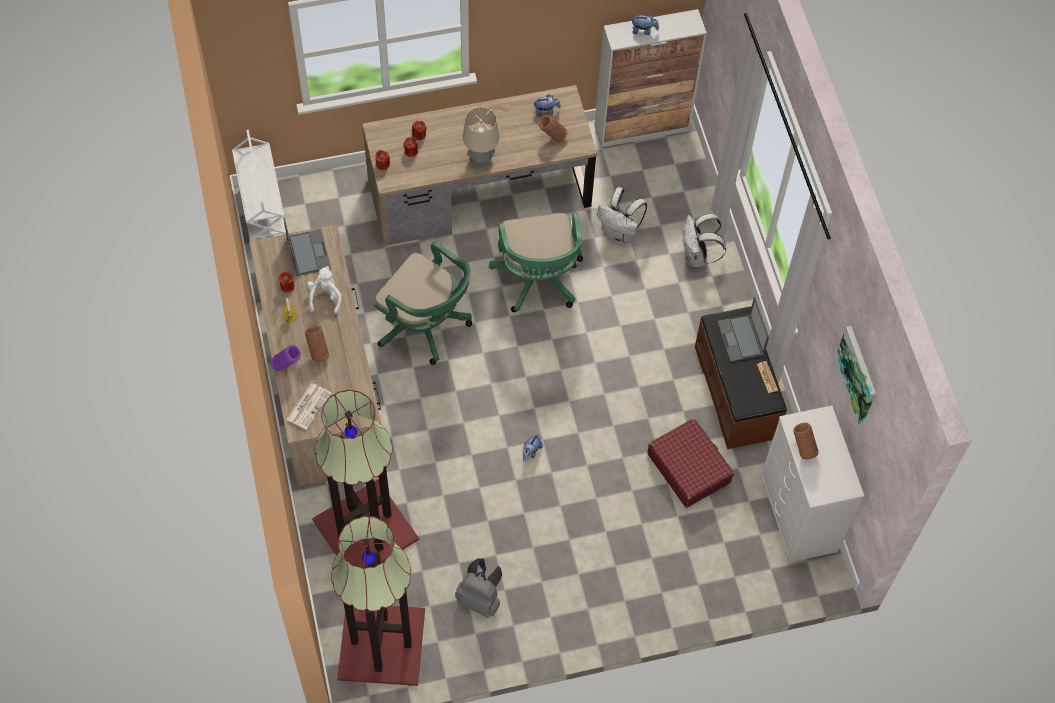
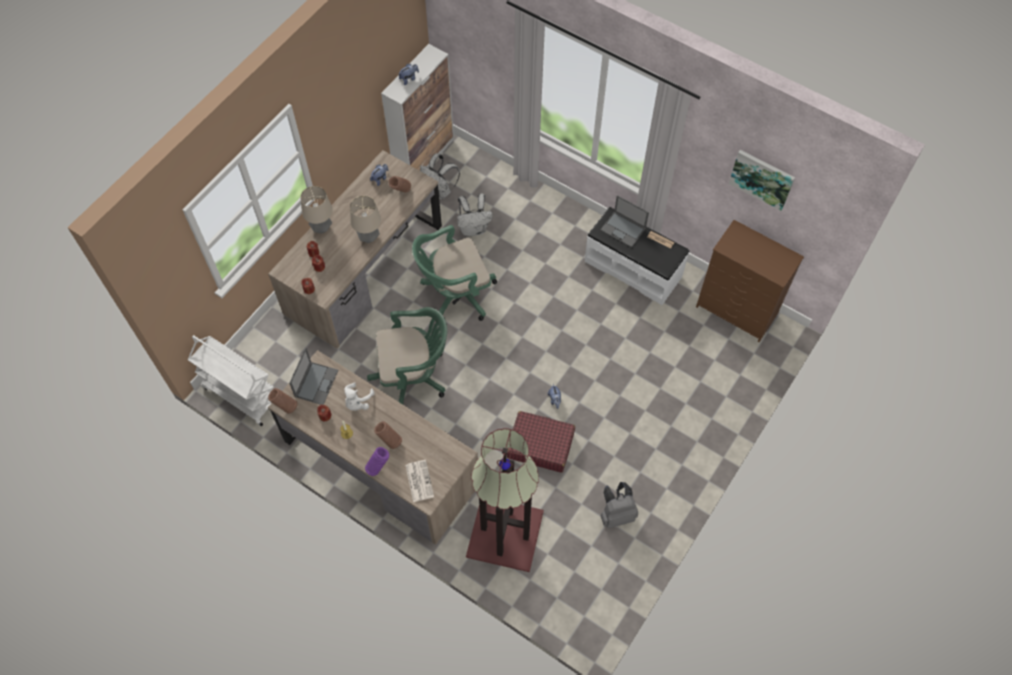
camera: 40 degrees left, 0 degrees up
laptop [283,217,331,276] -> laptop turned 75 degrees clockwise [289,348,338,405]
white plush toy [307,266,342,314] -> white plush toy turned 120 degrees counterclockwise [344,382,375,411]
floor lamp [331,516,425,686] -> none
green office chair [489,213,583,313] -> green office chair turned 120 degrees clockwise [412,225,497,321]
red suitcase [647,418,734,508] -> red suitcase moved to [506,411,575,473]
white backpack [682,213,726,267] -> white backpack moved to [420,153,460,199]
brown bench [695,306,787,449] -> white bench [584,207,689,305]
white dresser [760,406,864,563] -> brown dresser [696,220,804,342]
brown vase [793,423,819,459] -> brown vase moved to [268,388,298,414]
none -> table lamp [300,186,333,234]

